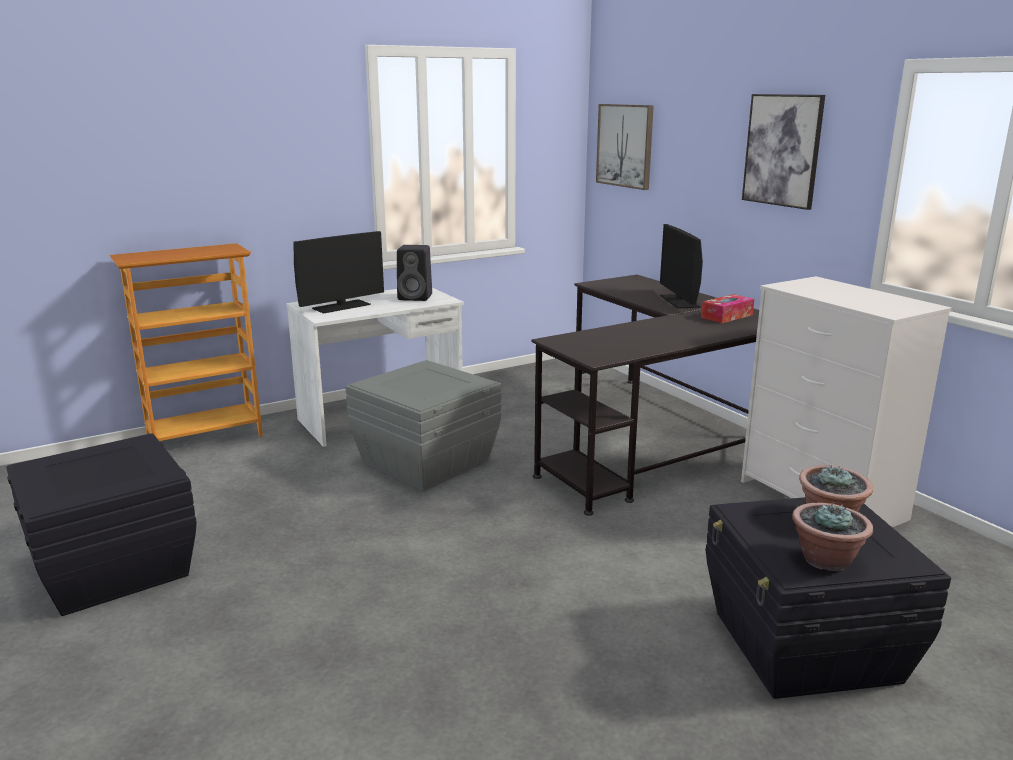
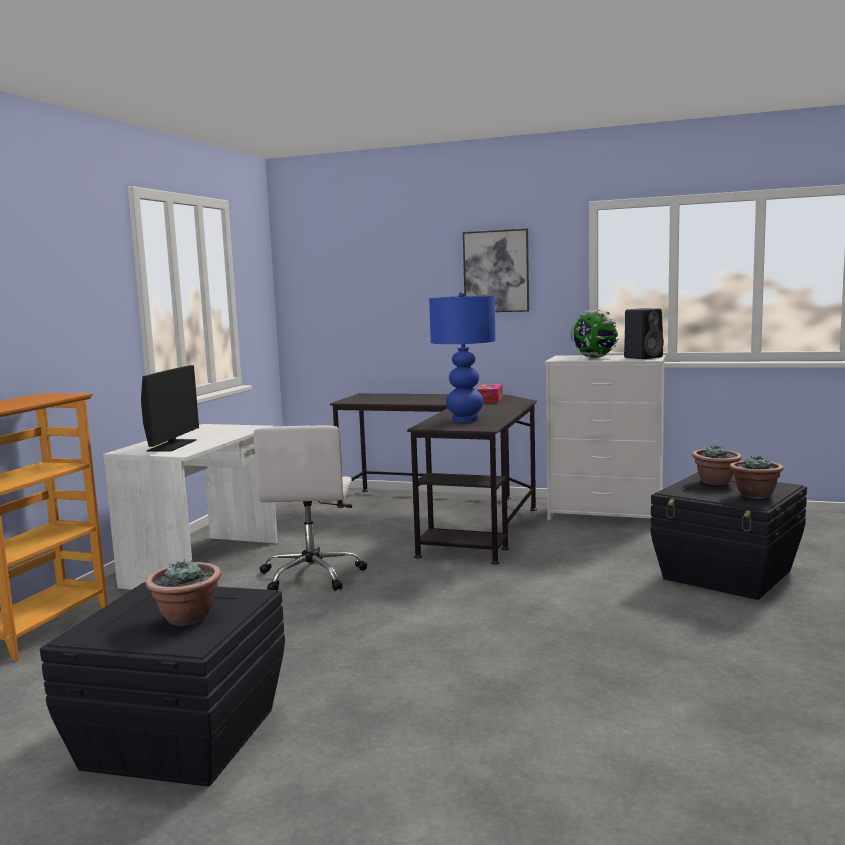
camera: 40 degrees left, 10 degrees down
grey storage box [345,360,501,491] -> white office chair [253,425,367,591]
black speaker [397,245,432,301] -> black speaker moved to [624,308,664,359]
picture [596,104,654,190] -> none
monitor [660,224,703,309] -> none
none -> potted plant [146,559,221,626]
none -> blue table lamp [429,292,496,422]
none -> globe [571,310,619,358]

